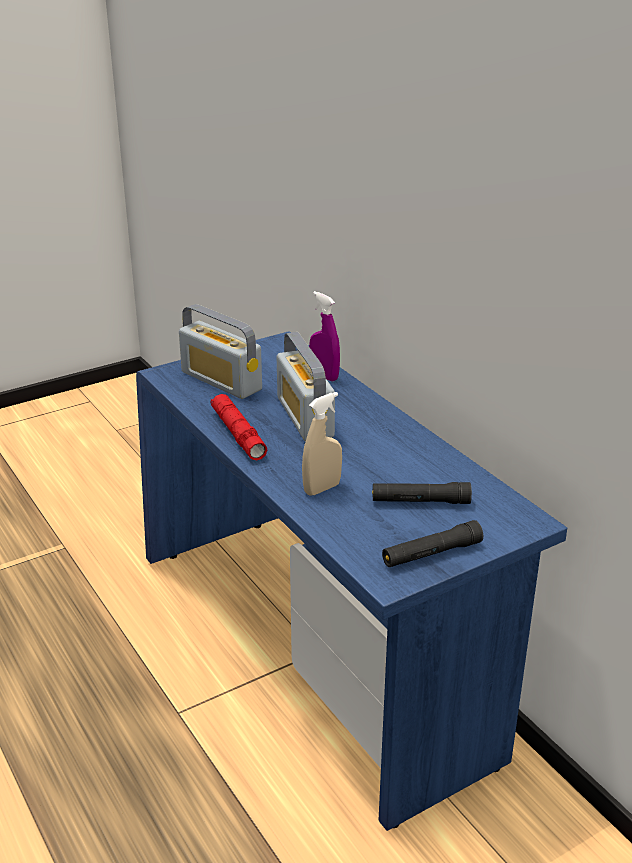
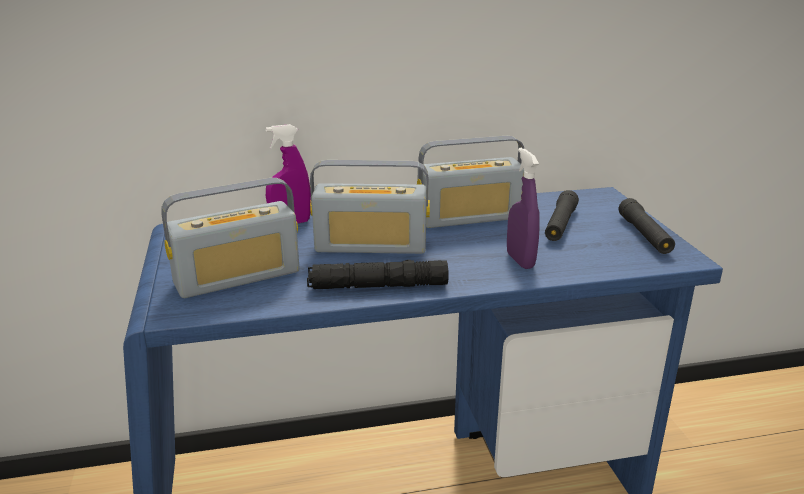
camera: 70 degrees left, 5 degrees down
red flashlight [211,394,267,460] -> black flashlight [307,260,448,289]
beige spray bottle [302,392,342,496] -> purple spray bottle [507,148,540,269]
none -> radio [417,136,524,228]

